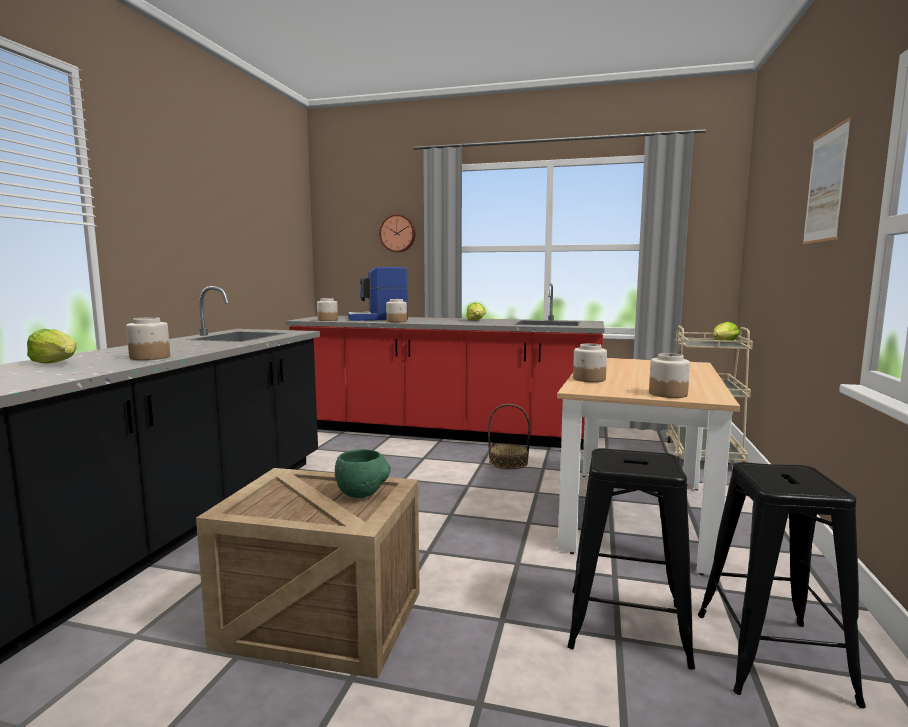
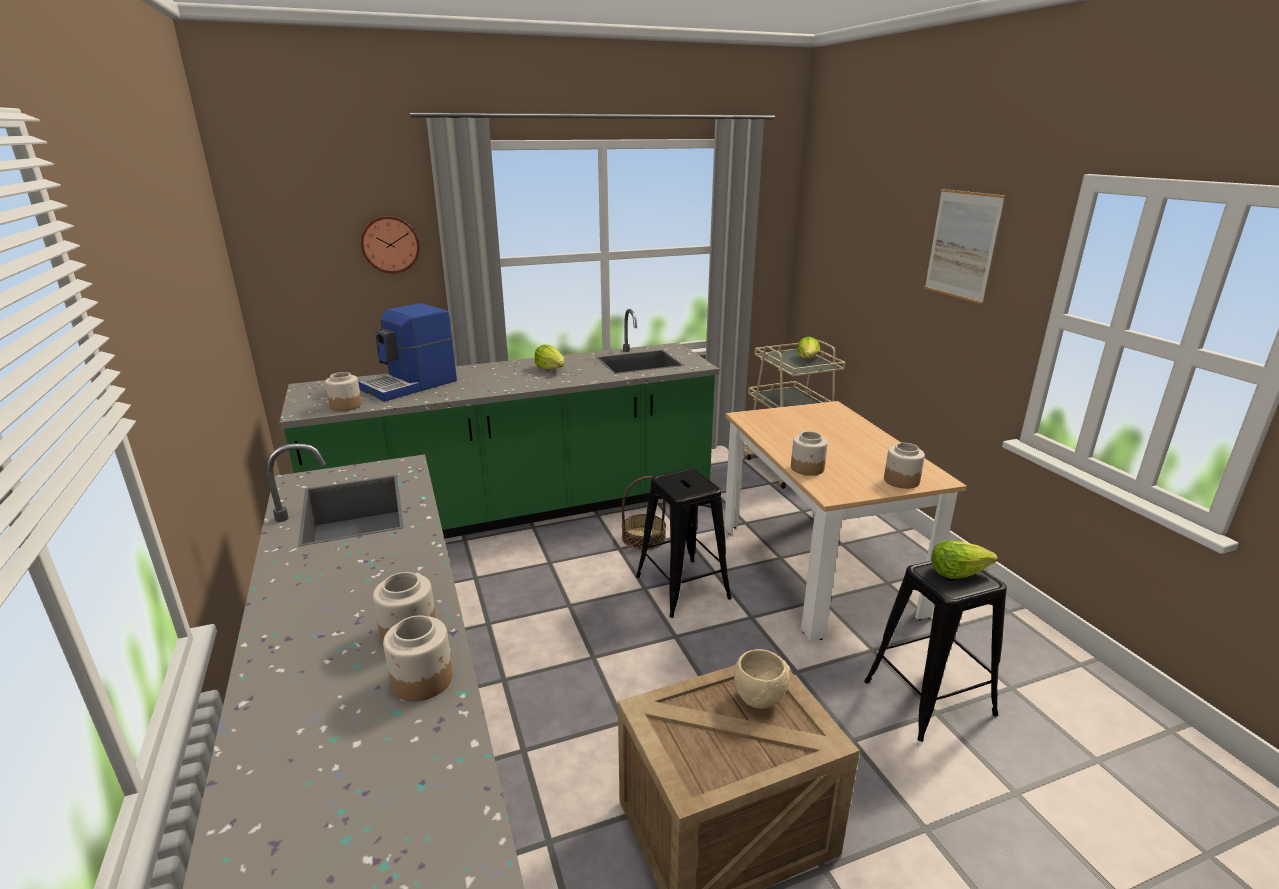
camera: 35 degrees left, 15 degrees up
lettuce [27,329,77,364] -> lettuce moved to [931,541,998,579]
red counter [285,283,604,450] -> green counter [279,309,719,539]
green bowl [335,449,391,498] -> beige bowl [734,649,790,709]
jar [386,299,407,322] -> jar moved to [383,615,453,701]
black stool [698,462,866,708] -> black stool moved to [636,468,732,618]

